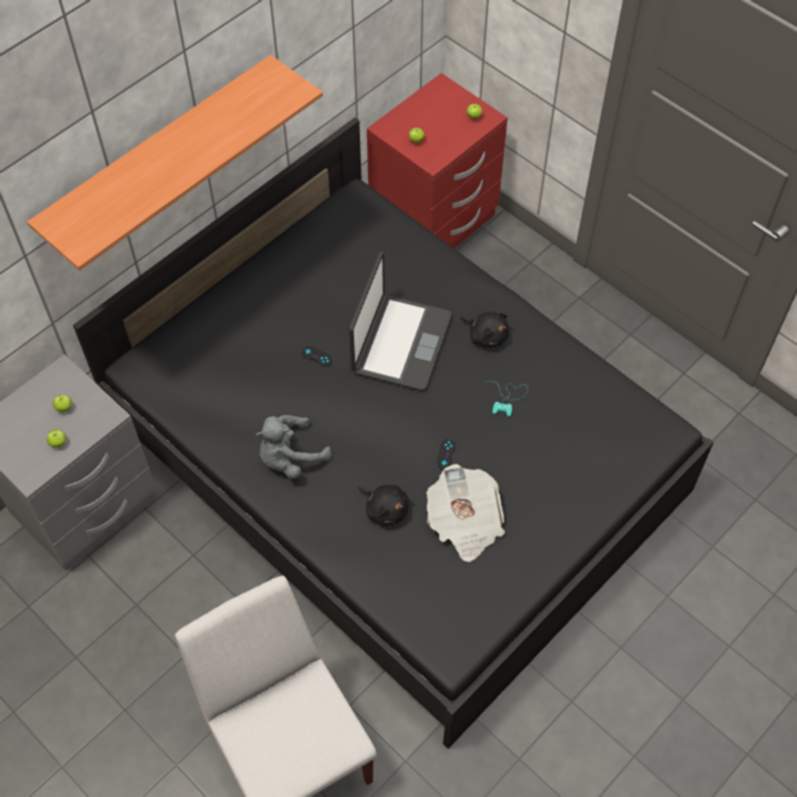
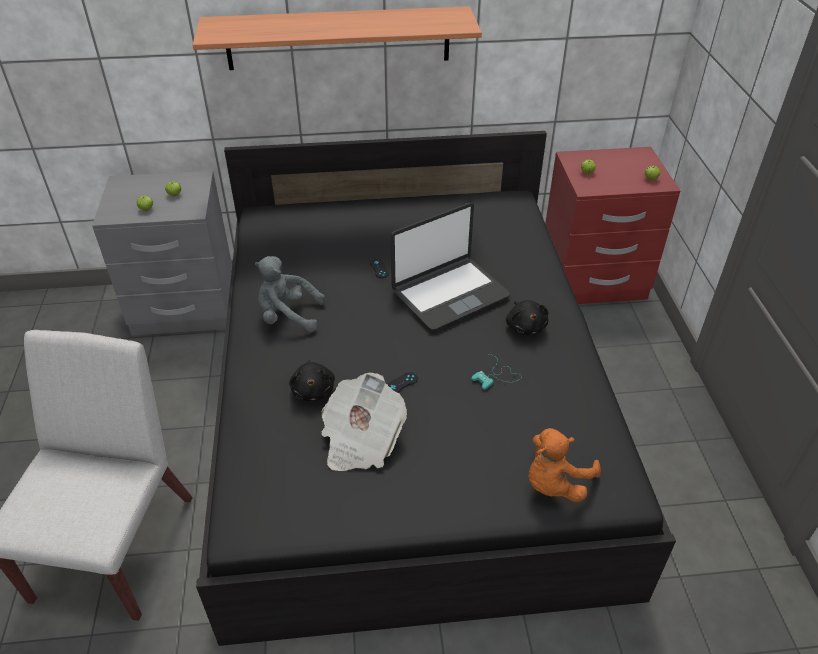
camera: 40 degrees right, 15 degrees down
none -> orange plush toy [528,428,601,502]

